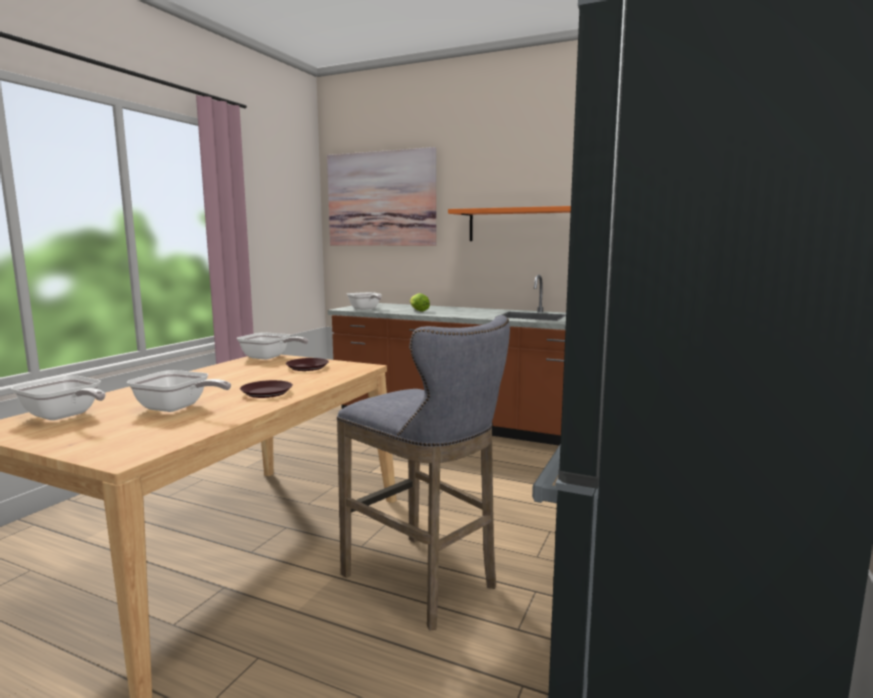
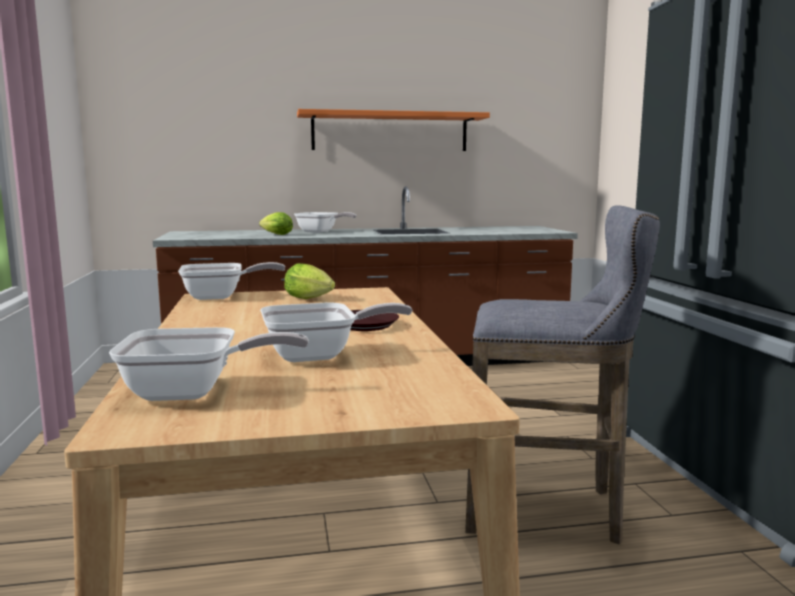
camera: 35 degrees left, 0 degrees up
brown plate [286,358,329,371] -> lettuce [284,263,335,299]
picture [327,147,436,246] -> none
frying pan [347,292,382,310] -> frying pan moved to [294,212,357,233]

